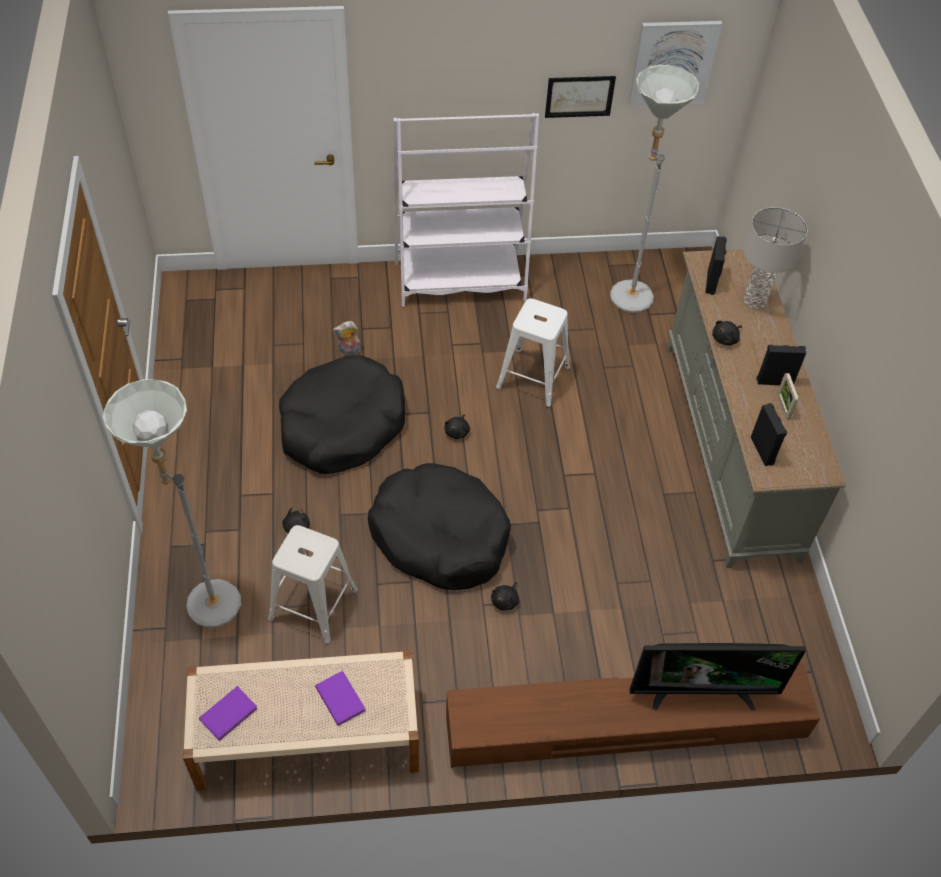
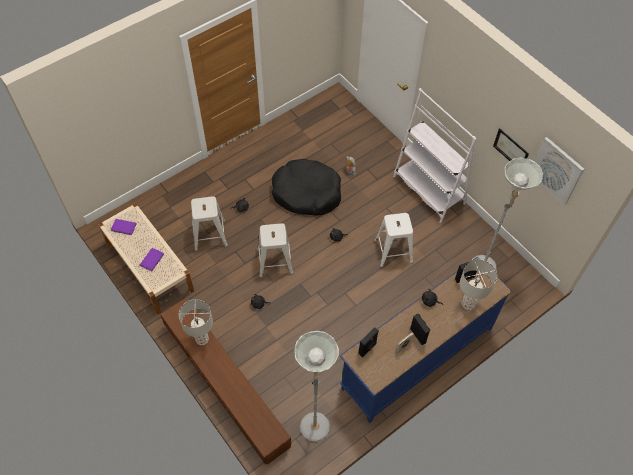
camera: 60 degrees right, 5 degrees up
grey floor lamp [102,379,241,628] -> grey floor lamp moved to [294,331,339,442]
black dog bed [368,463,511,590] -> white stool [257,223,293,277]
television [629,643,806,711] -> none
grey cabinet [668,249,846,568] -> blue cabinet [340,257,512,423]
none -> white table lamp [179,299,213,345]

